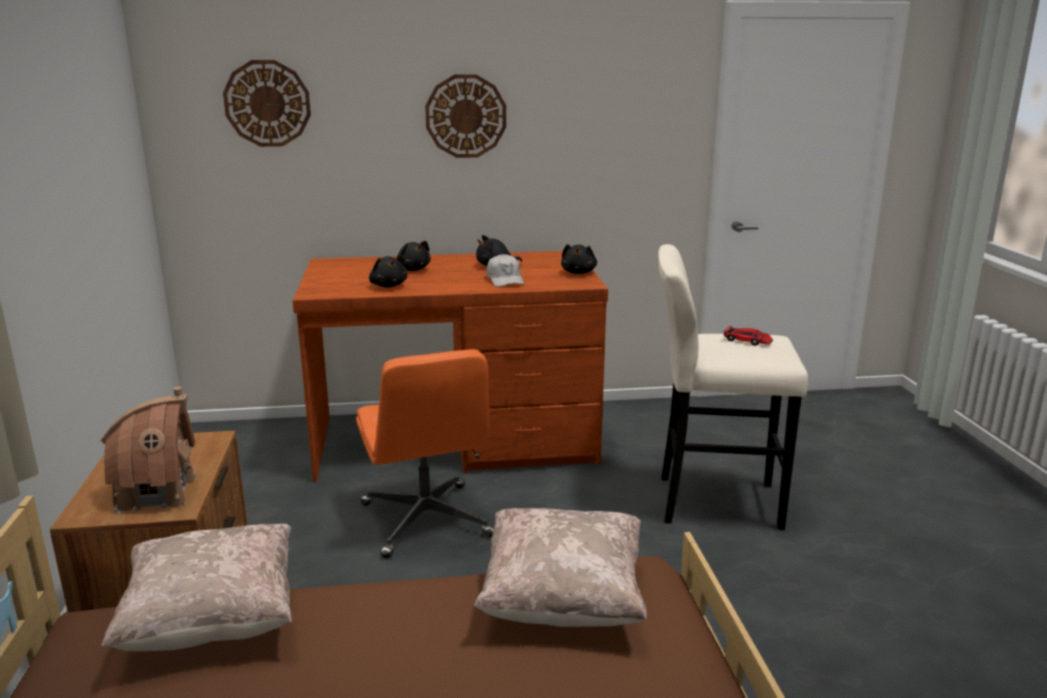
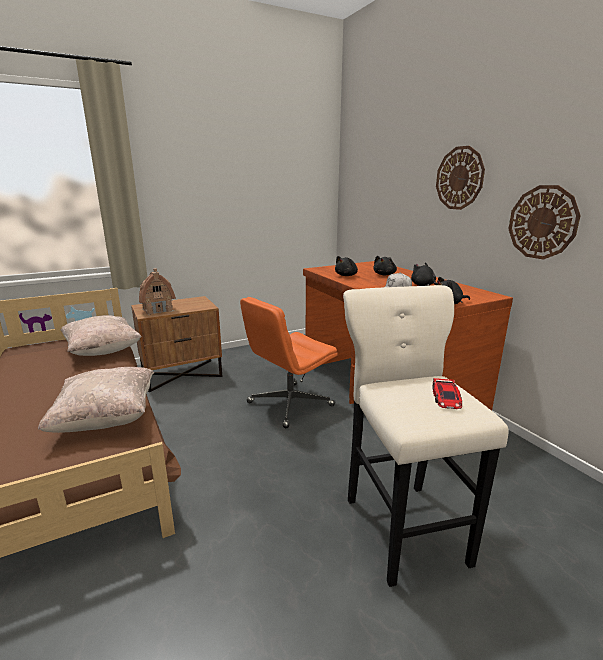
camera: 70 degrees right, 0 degrees up
wall clock [223,60,311,147] -> wall clock moved to [508,185,581,260]

